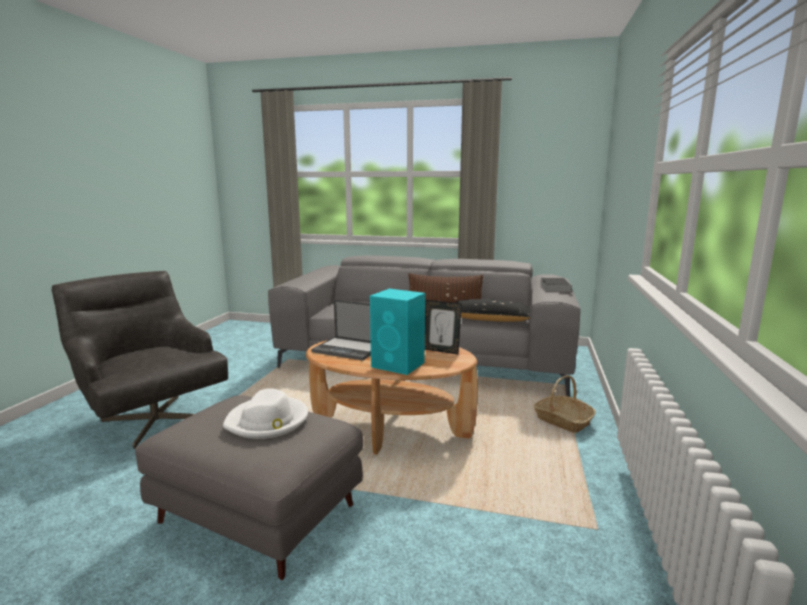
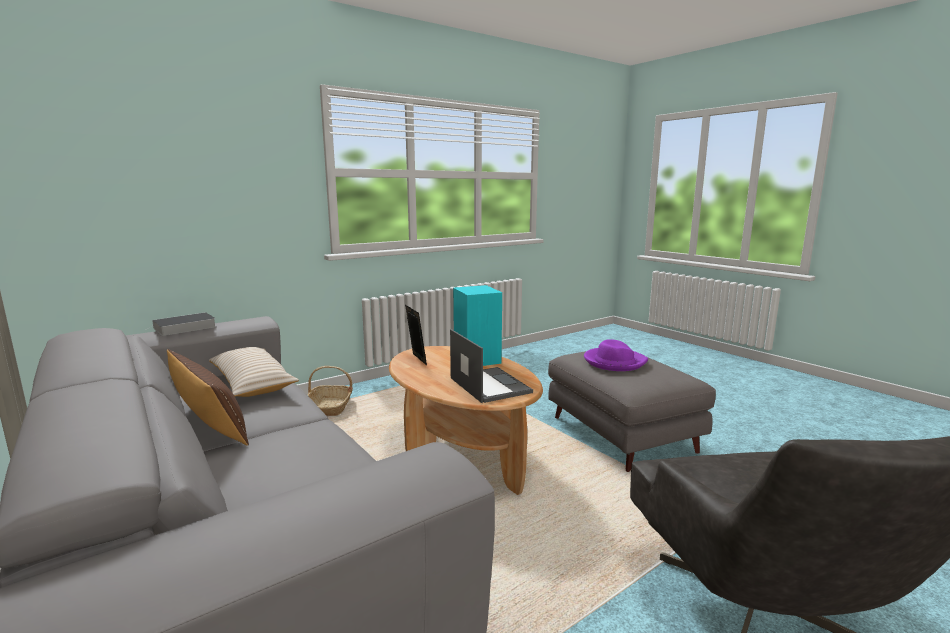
camera: 140 degrees left, 0 degrees up
white hat [223,388,308,439] -> purple hat [584,339,648,371]
black pillow [455,299,530,322] -> beige pillow [209,347,299,397]

